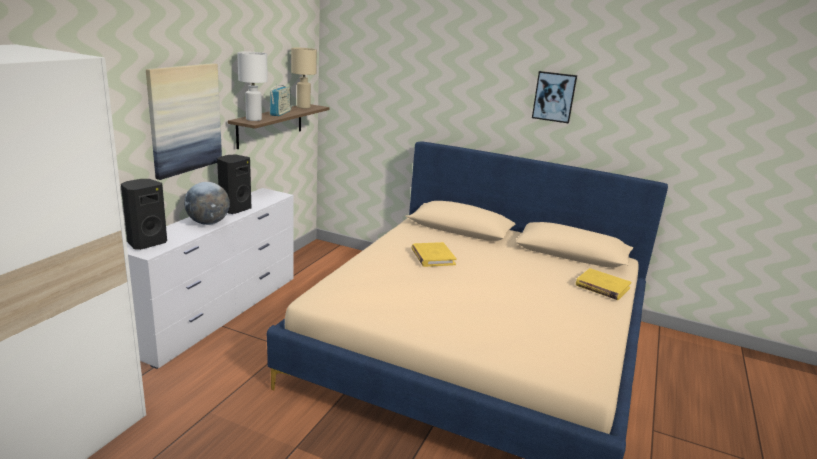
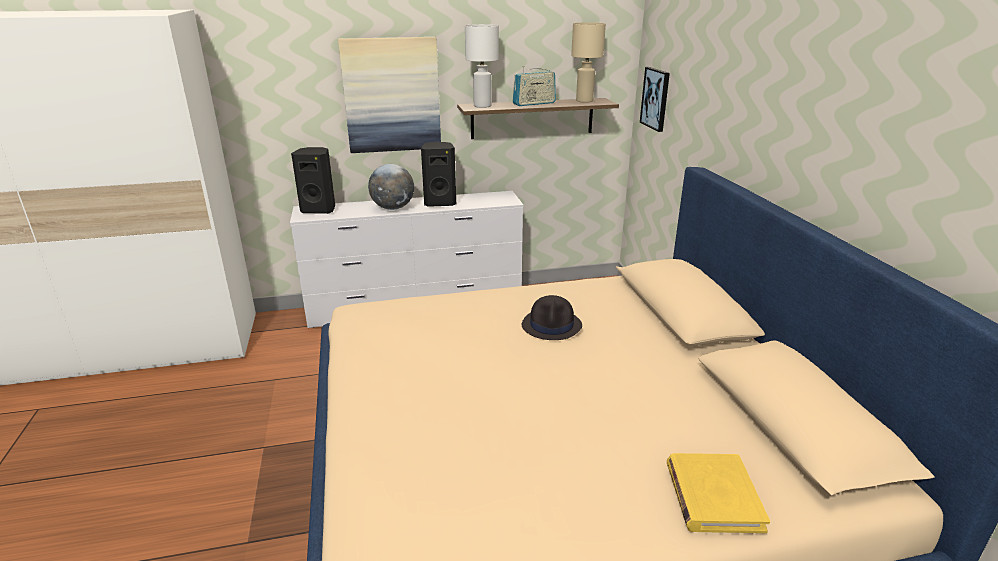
camera: 55 degrees right, 5 degrees up
yellow book [411,242,457,267] -> black hat [521,295,582,340]
picture [532,71,577,123] -> picture moved to [640,67,670,132]

